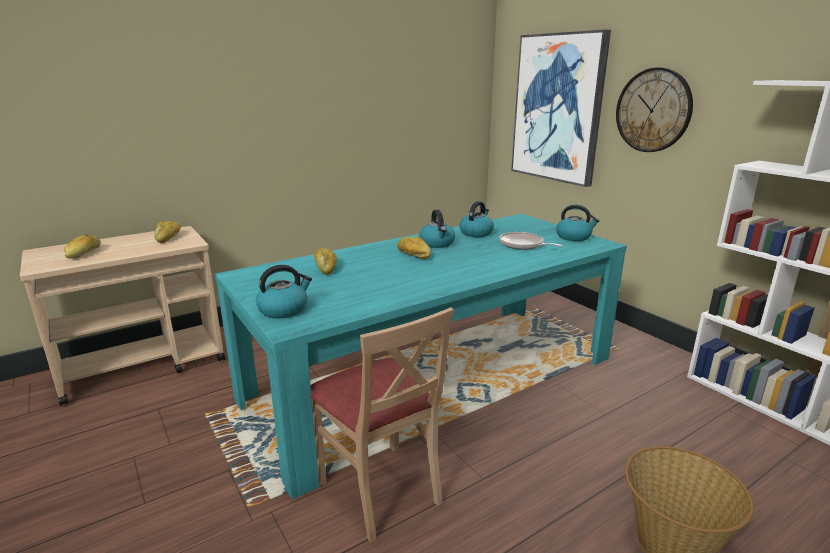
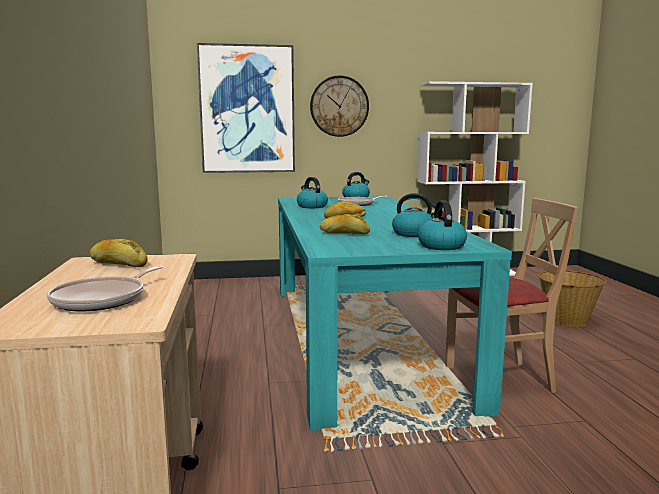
camera: 65 degrees left, 10 degrees down
bread [64,234,101,259] -> frying pan [47,266,163,311]
kettle [419,210,455,248] -> kettle moved to [392,193,443,237]

